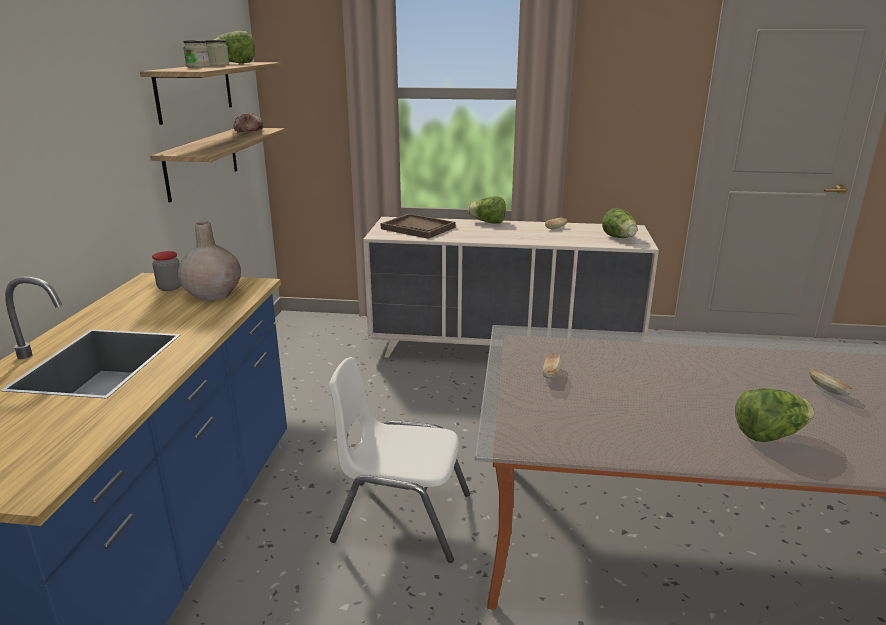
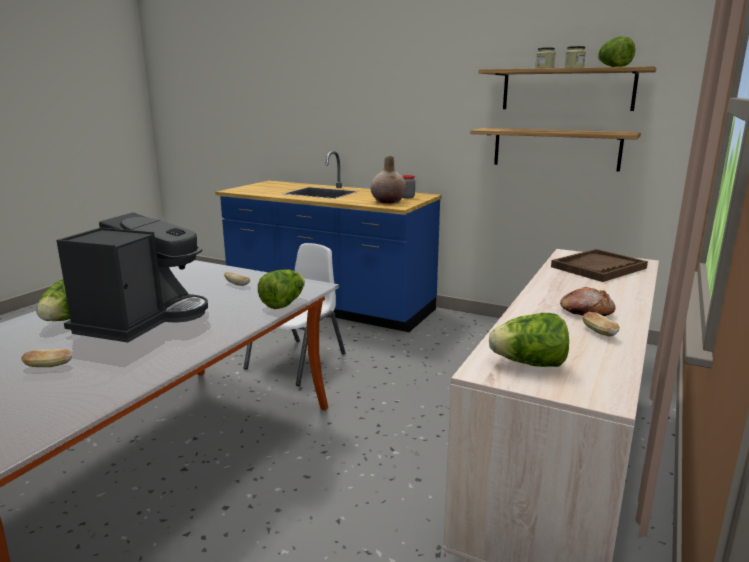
camera: 110 degrees right, 5 degrees down
bread [233,113,263,132] -> bread moved to [560,287,615,316]
lettuce [468,196,506,223] -> lettuce moved to [258,269,305,309]
none -> coffee machine [56,212,208,343]

